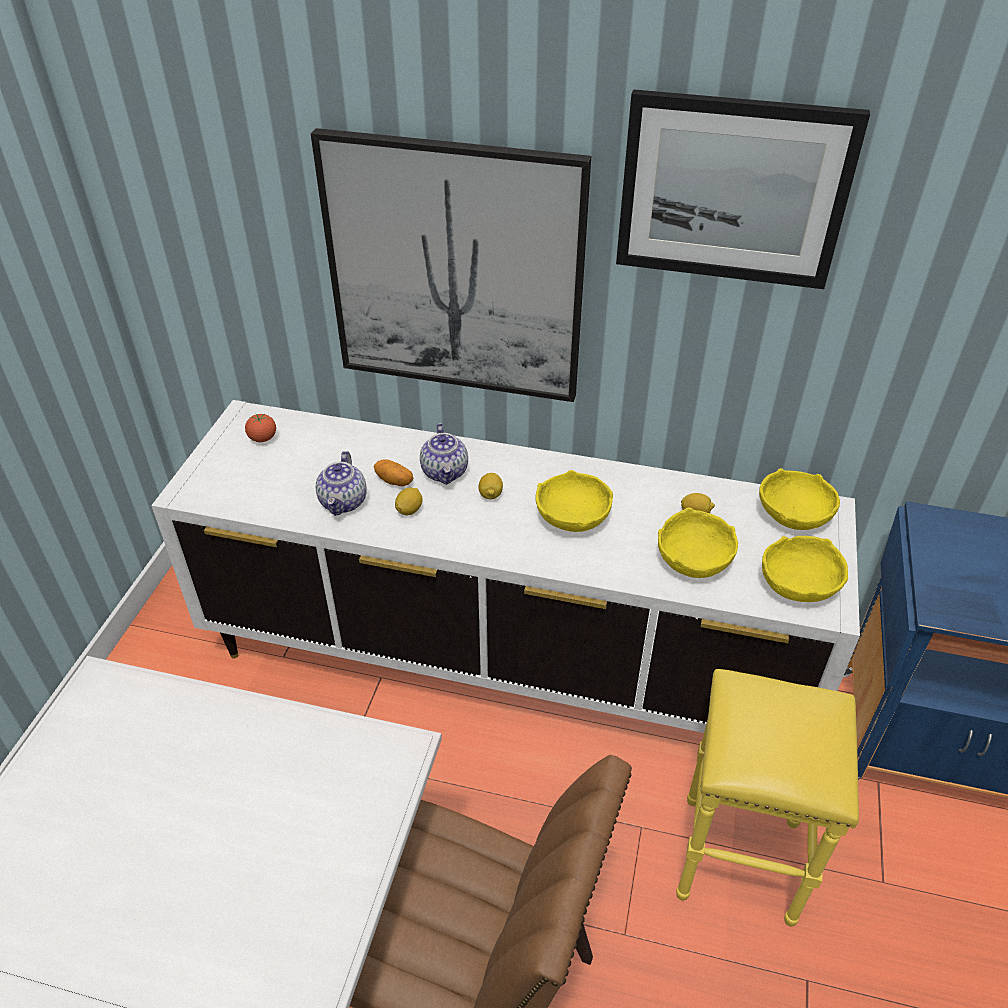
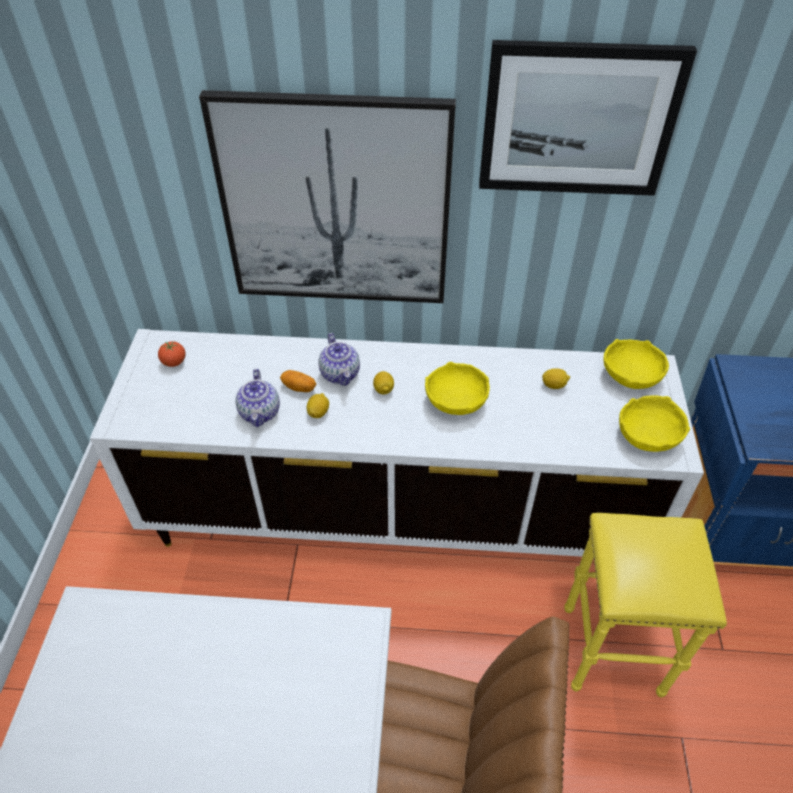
camera: 10 degrees left, 5 degrees up
yellow bowl [658,507,738,578] -> none

